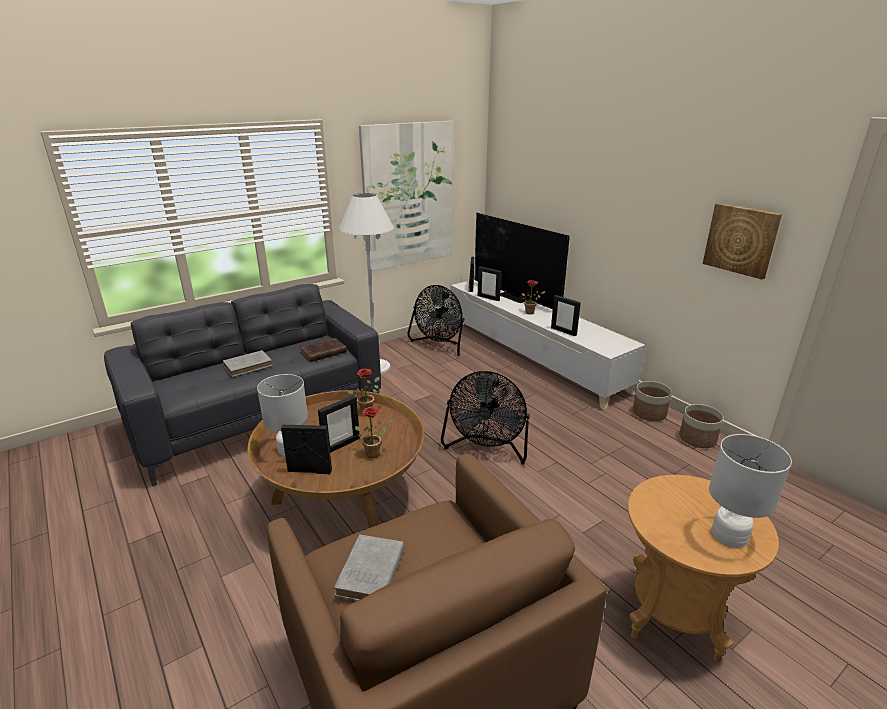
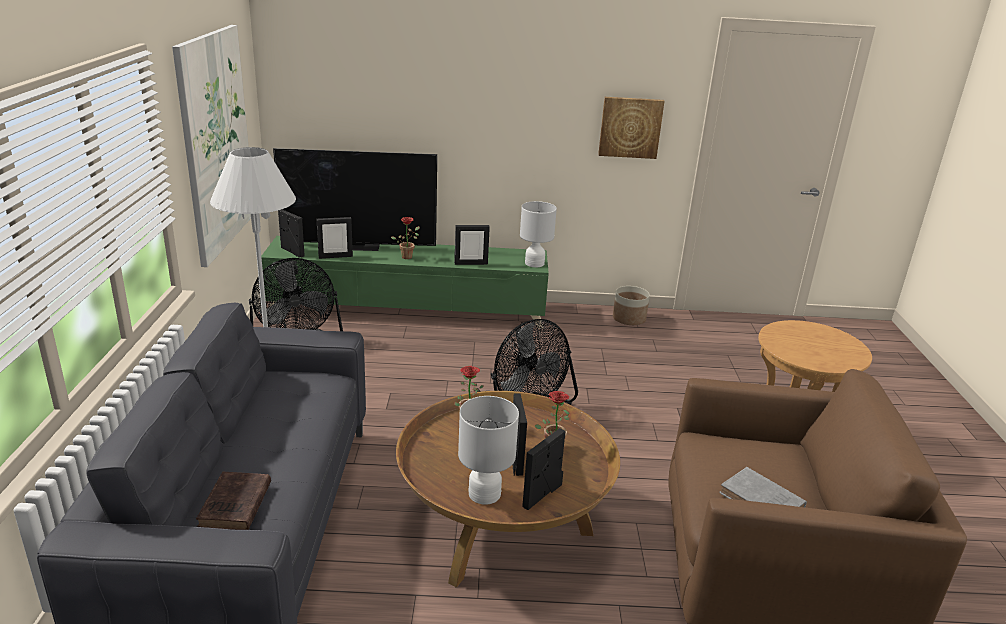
camera: 55 degrees left, 0 degrees up
grey book [223,350,273,377] -> none
brown book [300,338,347,362] -> brown book moved to [196,472,271,530]
white tv stand [450,279,645,409] -> green tv stand [261,236,549,329]
planter [633,381,672,421] -> none
grey table lamp [709,434,792,548] -> grey table lamp moved to [520,201,557,268]

